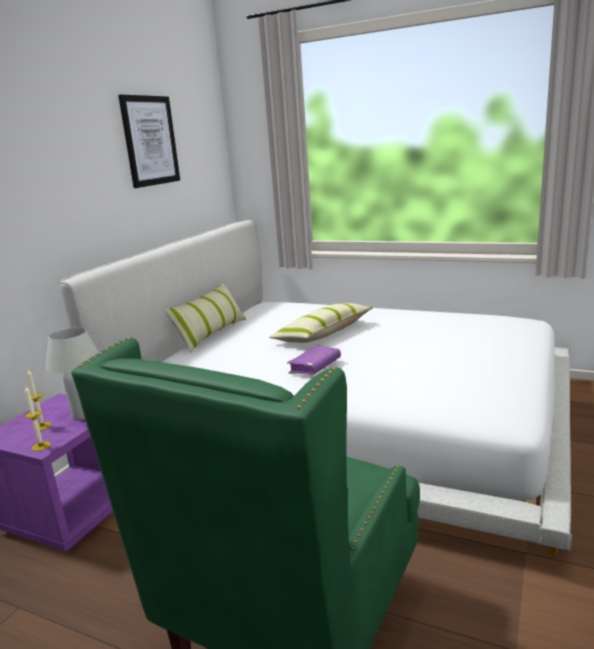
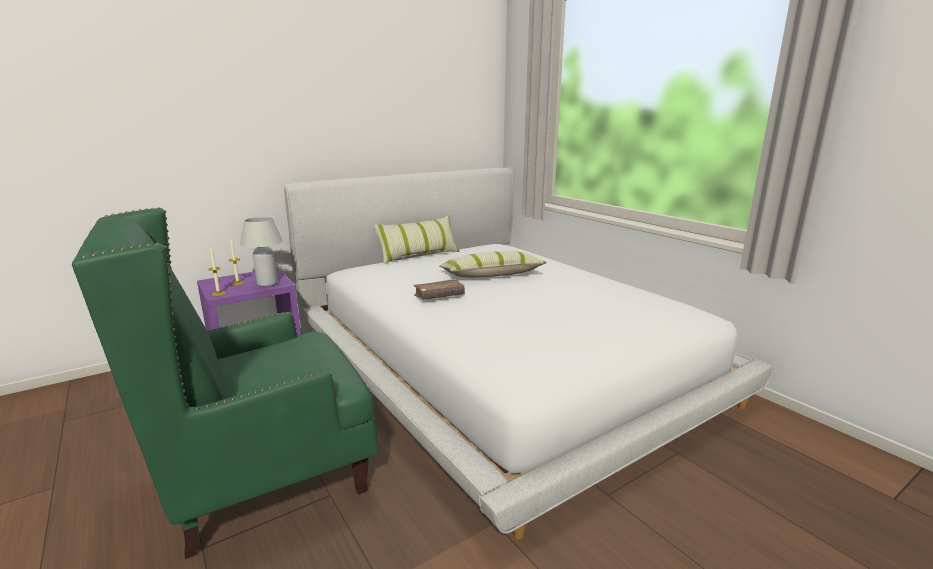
camera: 30 degrees right, 0 degrees up
picture [118,95,180,188] -> none
purple book [287,345,341,375] -> brown book [413,279,465,300]

